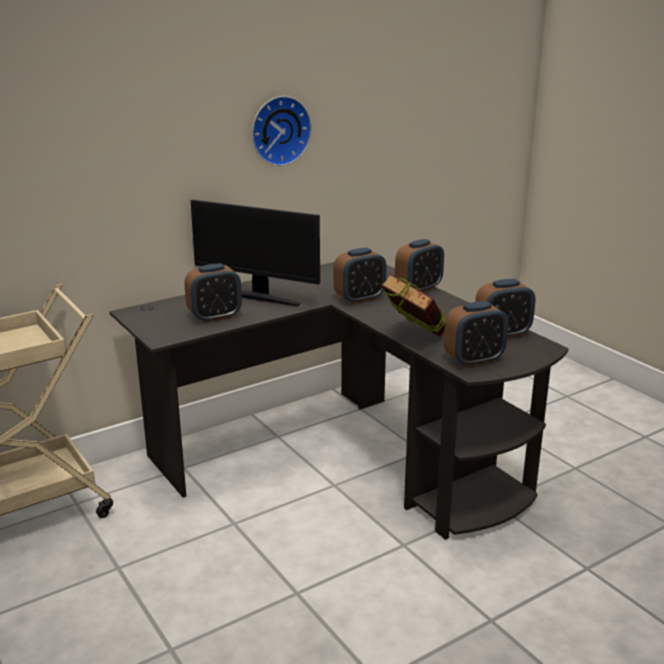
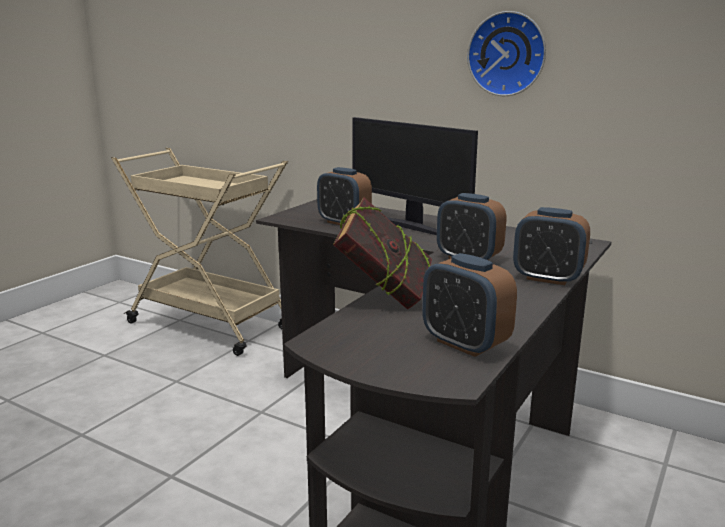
camera: 65 degrees right, 5 degrees down
monitor [191,200,320,306] -> monitor turned 45 degrees counterclockwise [352,117,478,235]
alarm clock [444,301,508,367] -> none

